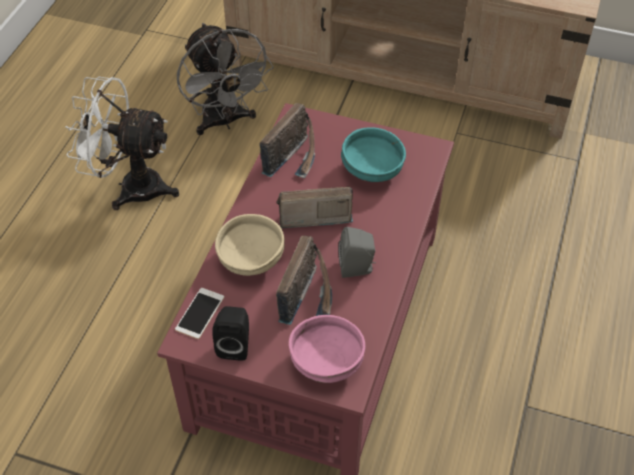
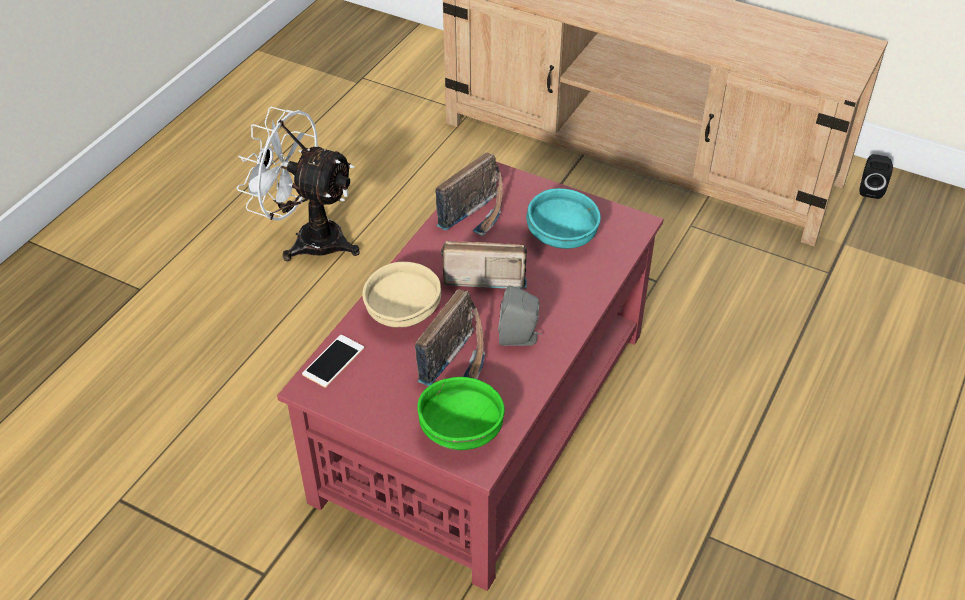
camera: 10 degrees right, 5 degrees down
grey fan [177,23,274,135] -> none
black speaker [213,306,249,361] -> black speaker moved to [859,154,893,199]
pink bowl [289,315,365,383] -> green bowl [417,377,505,450]

